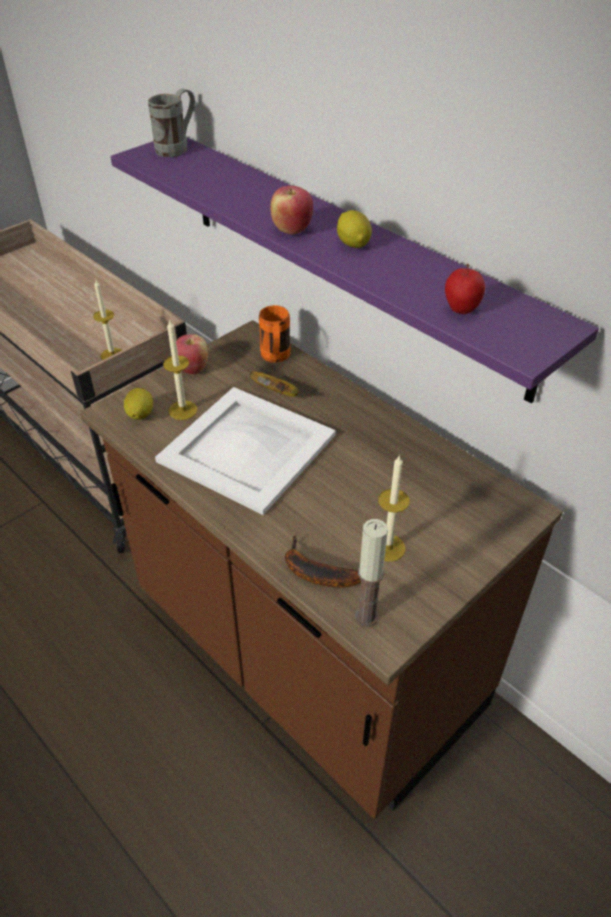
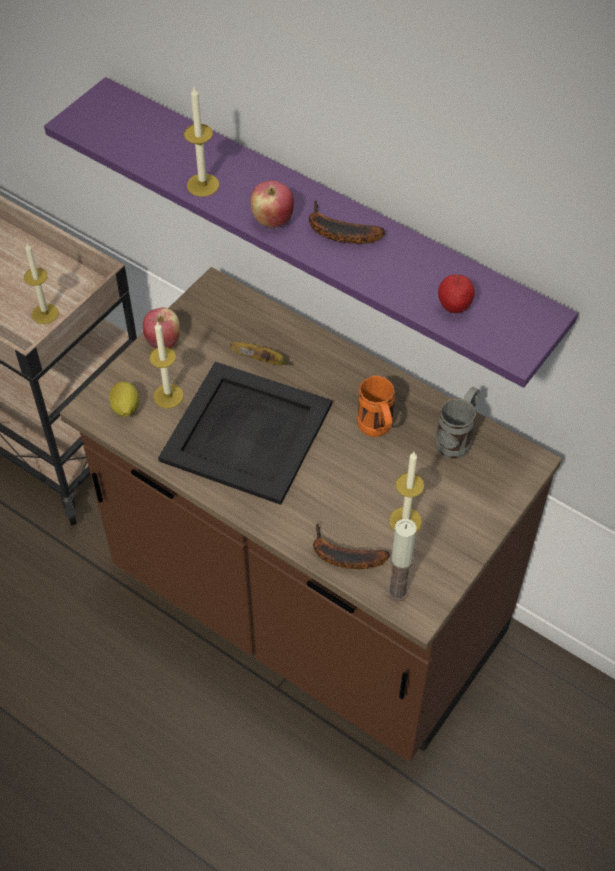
camera: 10 degrees left, 10 degrees up
grey mug [148,89,195,157] -> grey mug moved to [435,387,480,459]
white tray [155,387,336,515] -> black tray [158,362,332,505]
orange mug [259,305,291,363] -> orange mug moved to [357,376,395,437]
lemon [337,210,372,248] -> banana [309,200,385,244]
none -> candle [184,87,219,197]

